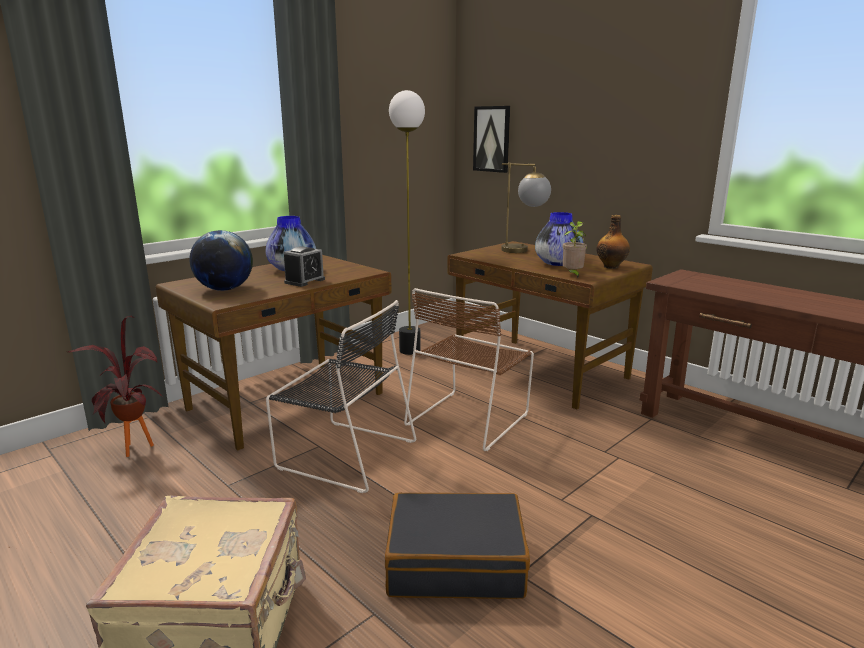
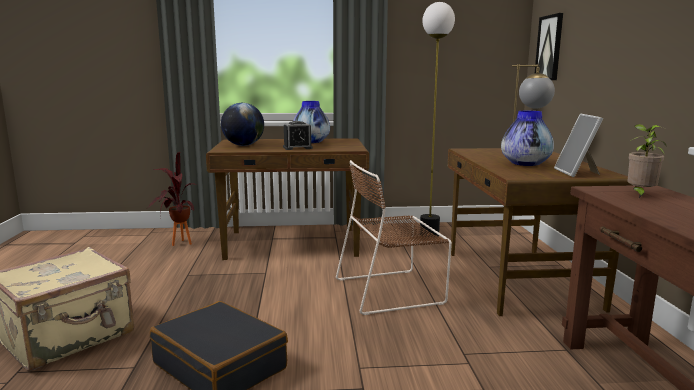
camera: 40 degrees right, 5 degrees down
black chair [266,300,416,493] -> none
potted plant [563,221,587,279] -> potted plant moved to [627,124,667,198]
bottle [596,215,630,269] -> picture frame [554,114,603,177]

